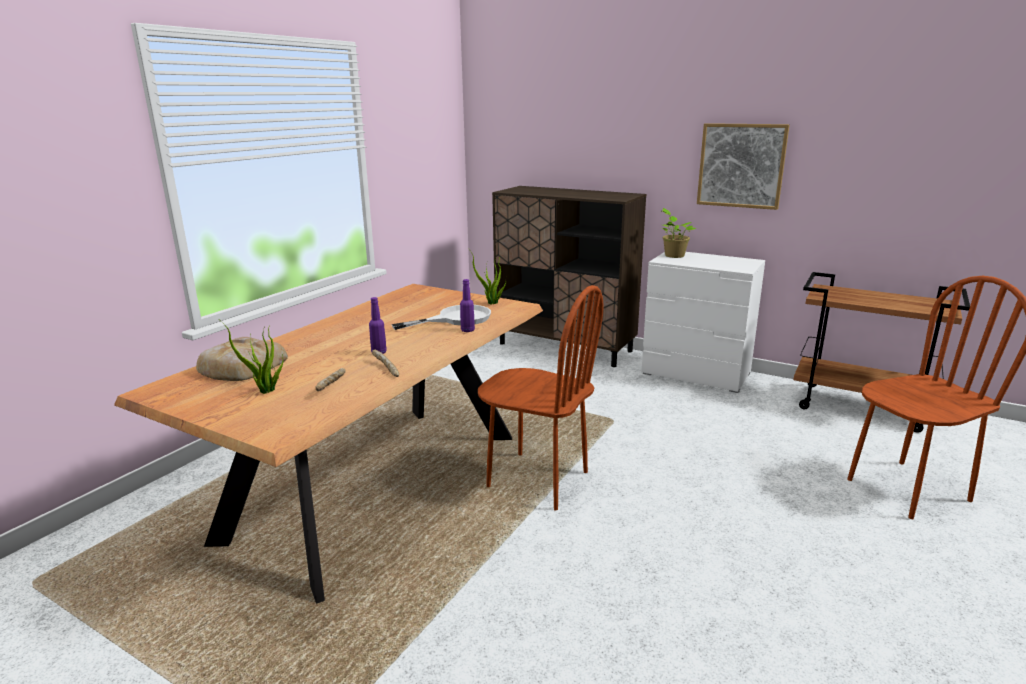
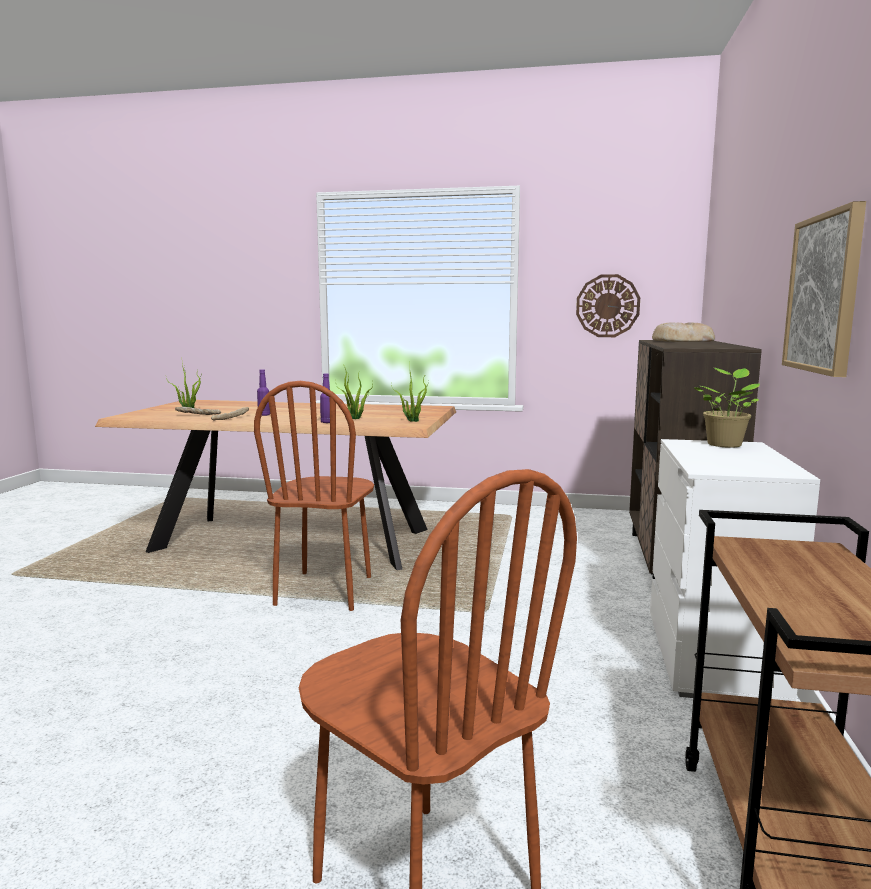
camera: 70 degrees right, 10 degrees down
bread [196,337,288,381] -> bread moved to [652,322,715,342]
white frying pan [391,305,491,330] -> potted plant [338,366,373,419]
none -> wall clock [576,274,640,337]

